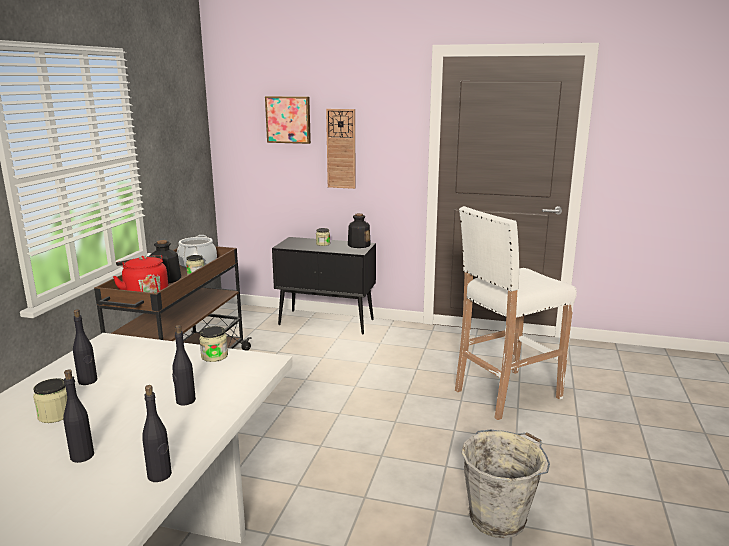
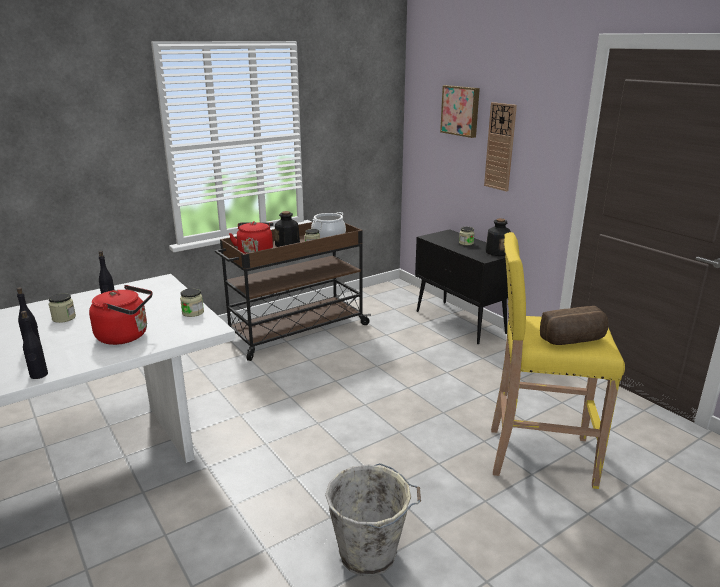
camera: 40 degrees right, 5 degrees up
black bottle [172,325,196,405] -> red kettle [89,285,153,345]
white stool [455,206,577,420] -> yellow stool [491,232,625,489]
none -> bread [540,306,609,345]

